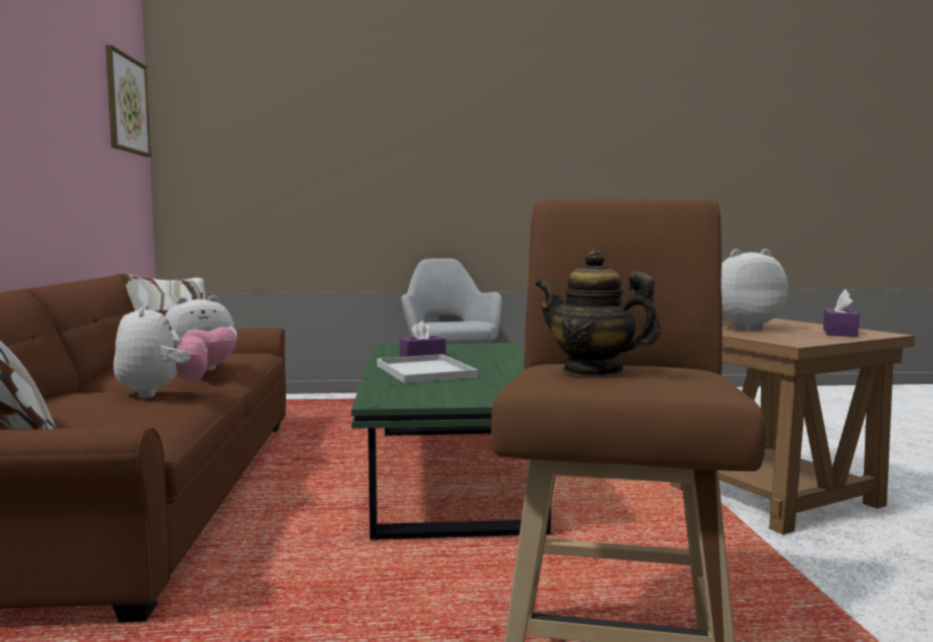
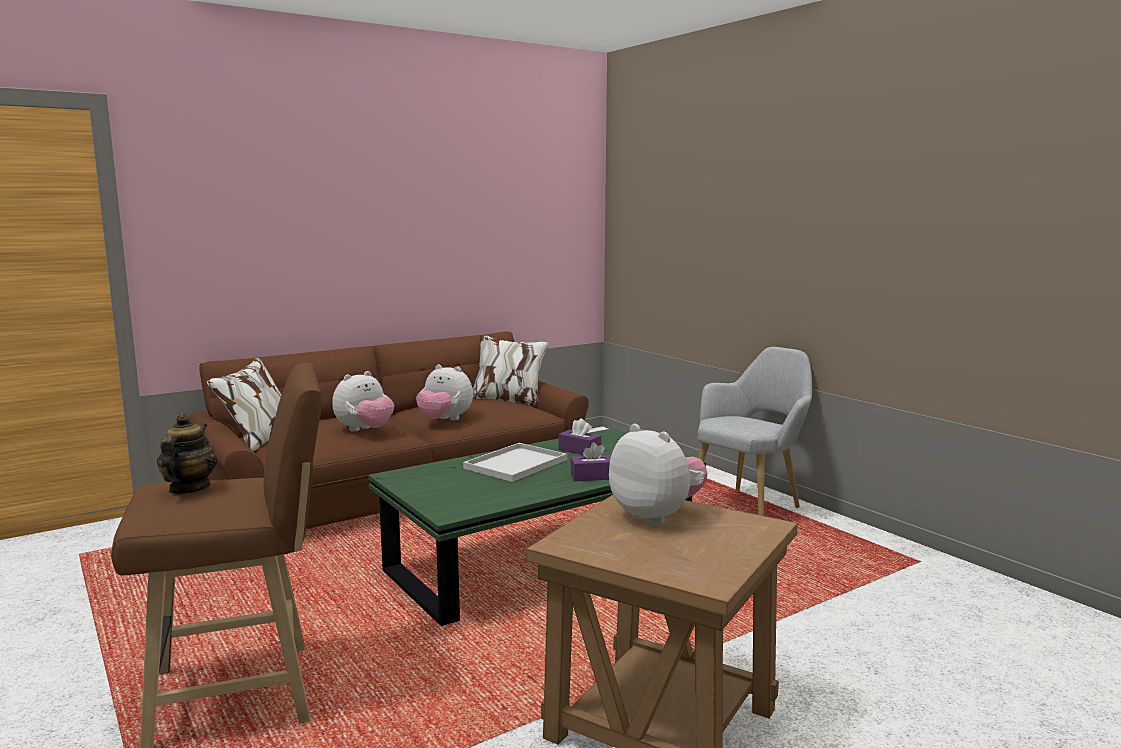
camera: 60 degrees right, 5 degrees up
picture [105,45,152,157] -> none
purple tissue box [823,290,859,337] -> purple tissue box moved to [570,442,611,481]

